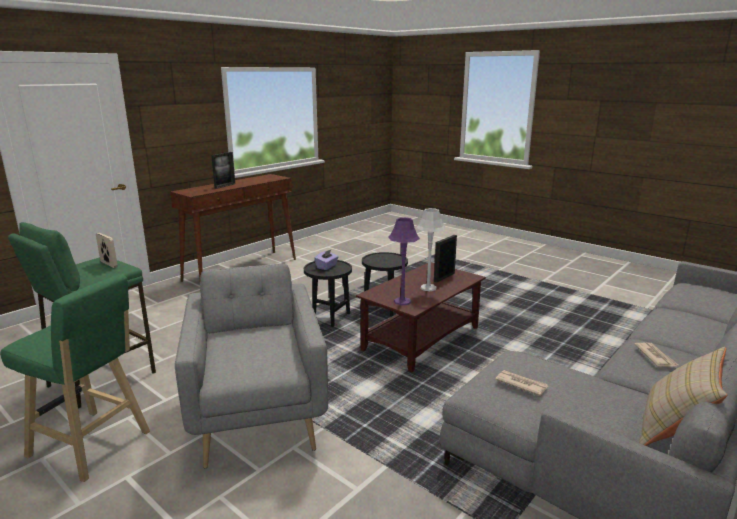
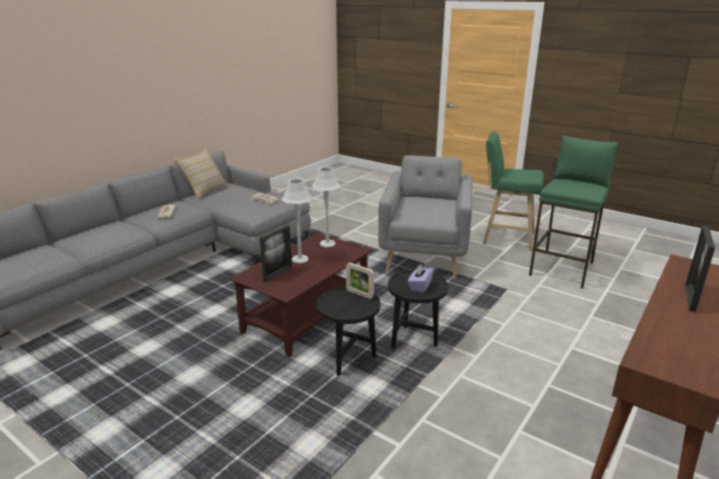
camera: 175 degrees right, 5 degrees up
picture frame [96,233,118,268] -> picture frame moved to [346,263,374,299]
grey armchair [175,264,328,468] -> grey armchair turned 150 degrees counterclockwise [378,155,472,279]
purple table lamp [388,217,420,306] -> grey table lamp [312,167,341,247]

